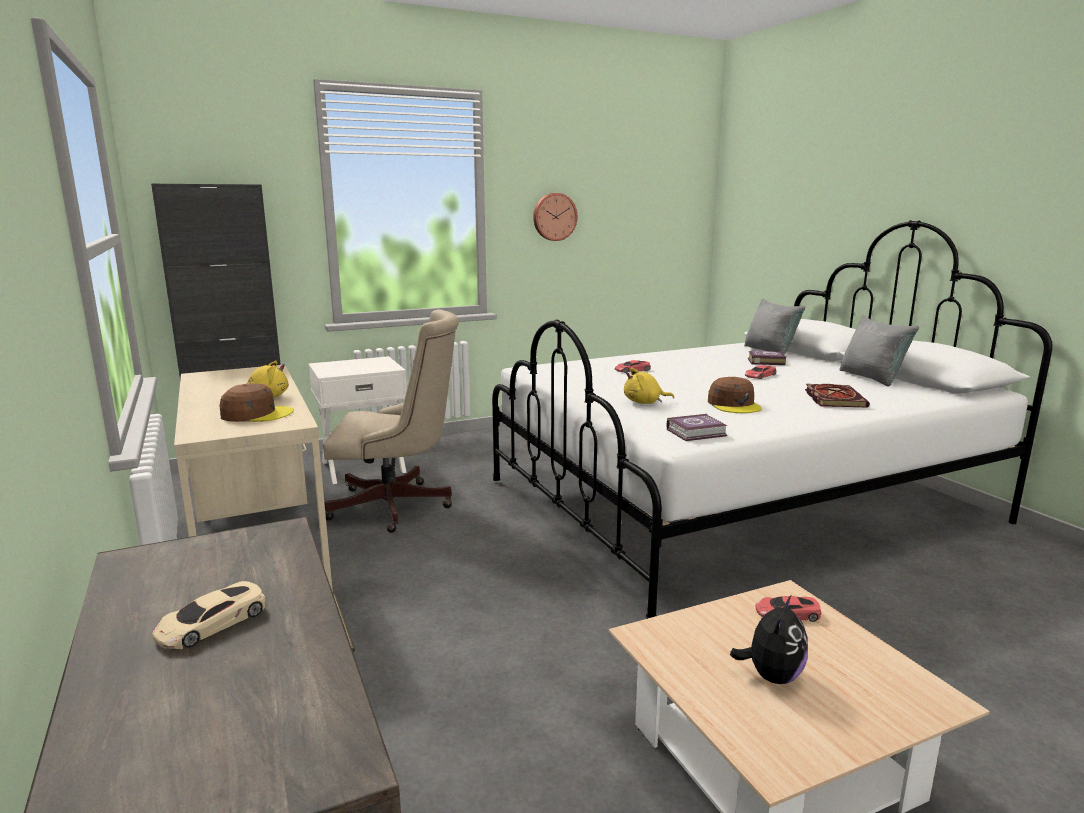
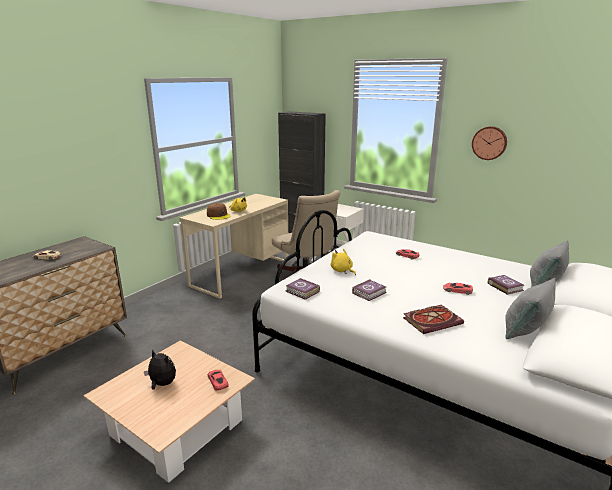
camera: 60 degrees right, 5 degrees up
brown cap [708,377,762,413] -> book [352,279,386,301]
plush toy [730,596,808,684] -> plush toy turned 150 degrees counterclockwise [144,349,176,390]

